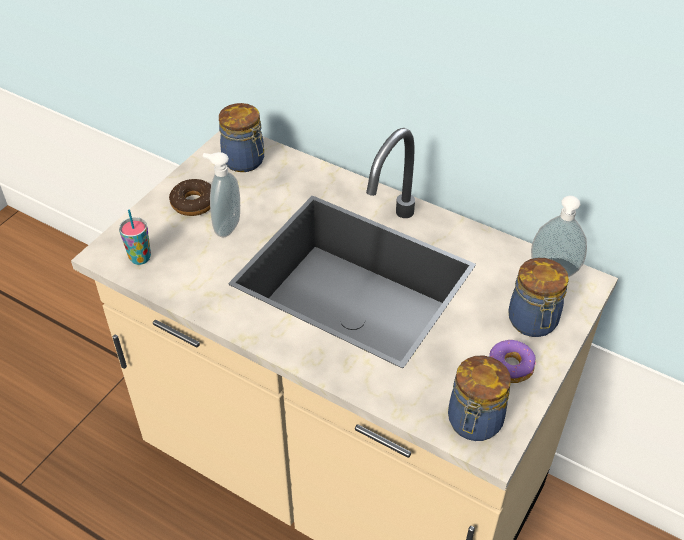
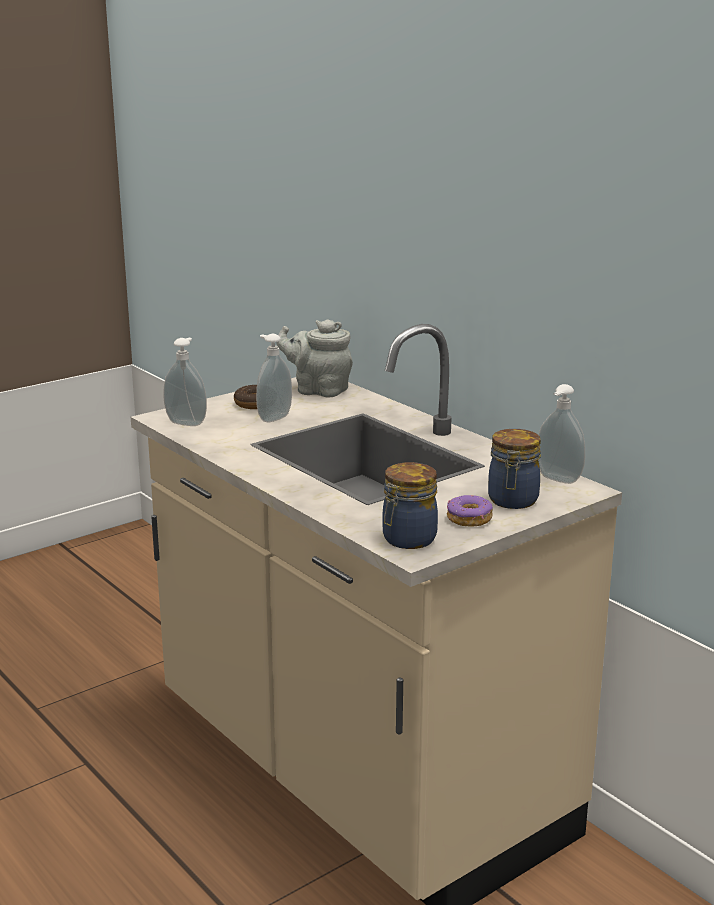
camera: 20 degrees right, 25 degrees down
cup [119,209,151,265] -> soap dispenser [163,338,207,426]
jar [219,103,264,172] -> grey teapot [276,319,353,397]

